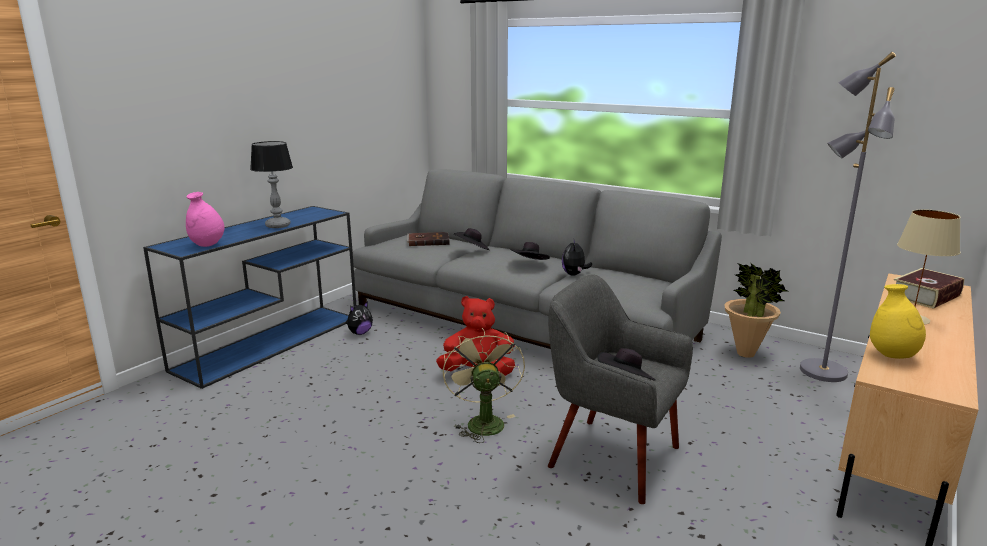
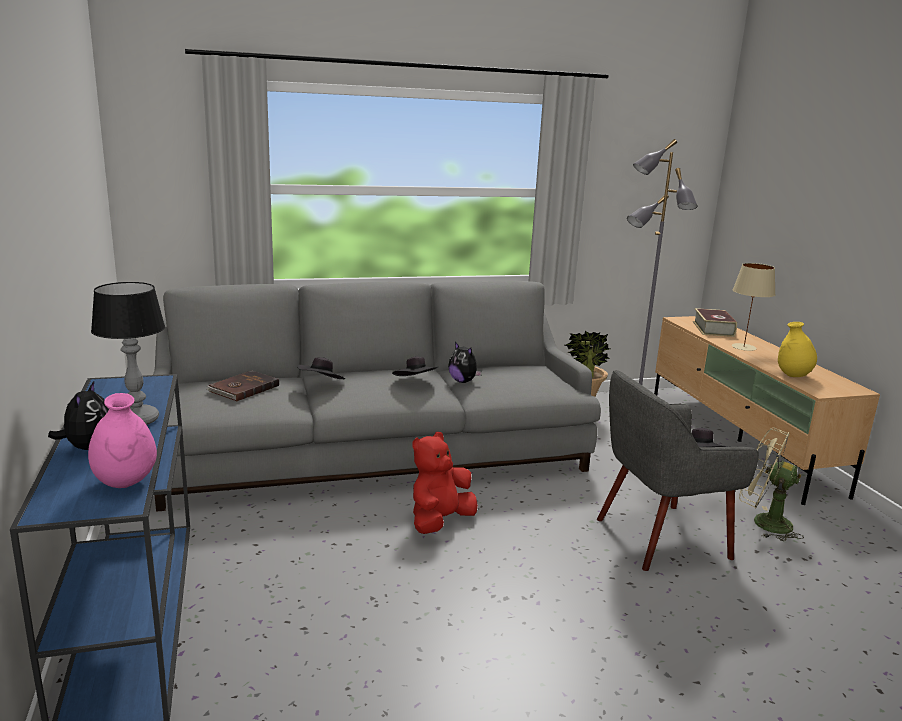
camera: 50 degrees left, 0 degrees up
plush toy [346,301,373,335] -> plush toy moved to [48,382,109,450]
beige fan [443,328,525,443] -> beige fan moved to [739,428,804,541]

